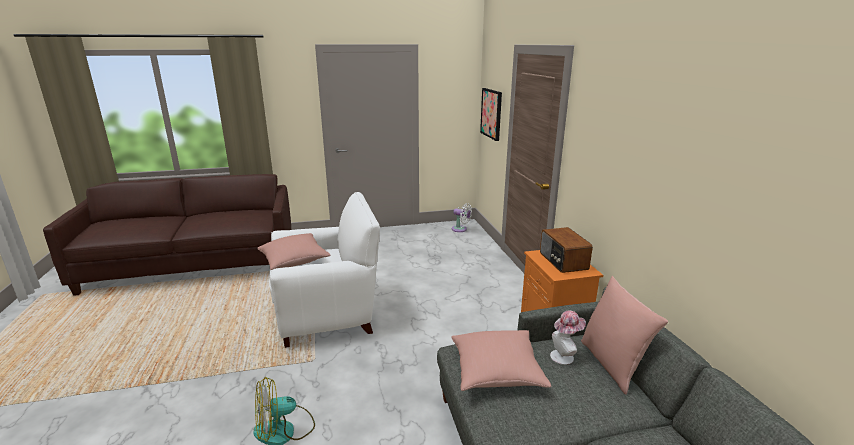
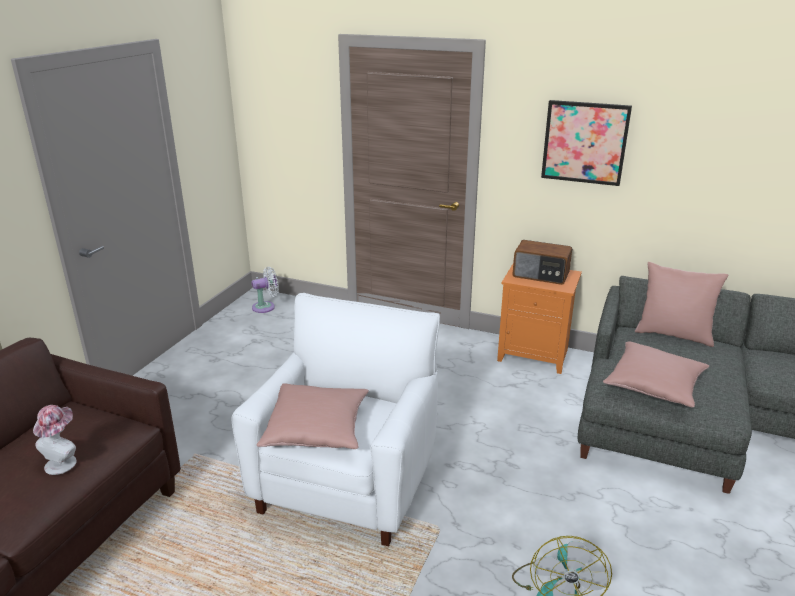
camera: 55 degrees left, 5 degrees up
picture [480,88,502,141] -> picture moved to [541,100,632,186]
hat [550,311,586,365] -> hat moved to [33,405,77,475]

